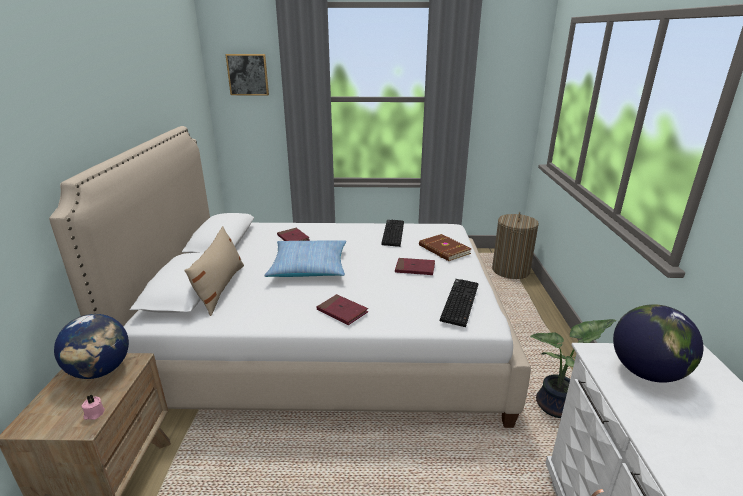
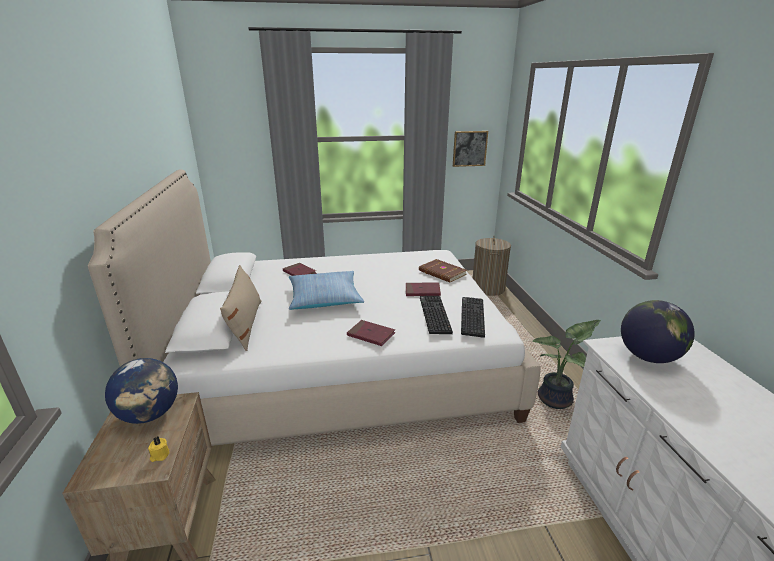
camera: 10 degrees left, 0 degrees up
pink candle [81,394,105,420] -> yellow candle [148,436,169,462]
picture [225,54,269,95] -> picture moved to [453,131,488,167]
keyboard [381,220,404,247] -> keyboard moved to [420,296,453,334]

